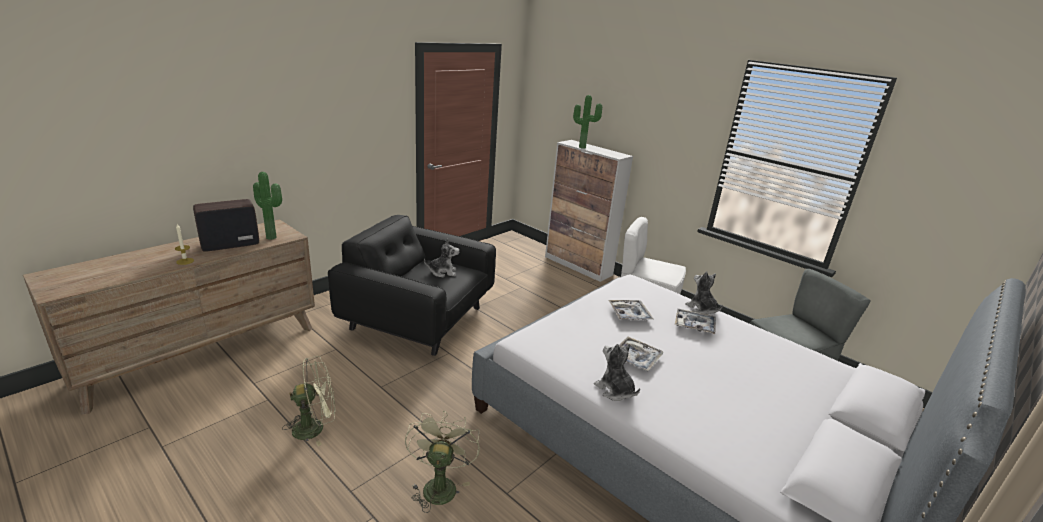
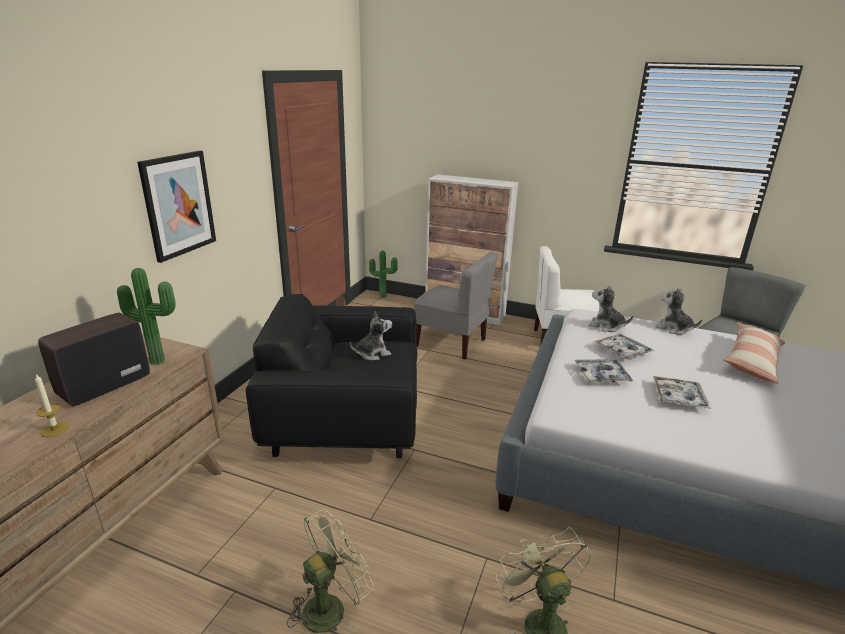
camera: 20 degrees left, 0 degrees up
potted plant [573,95,602,149] -> potted plant moved to [369,250,398,298]
plush toy [594,344,640,401] -> plush toy moved to [589,286,633,332]
tray [675,309,716,334] -> tray moved to [575,359,633,382]
none -> picture [137,151,216,263]
none -> grey chair [413,252,498,360]
none -> pillow [724,323,786,384]

